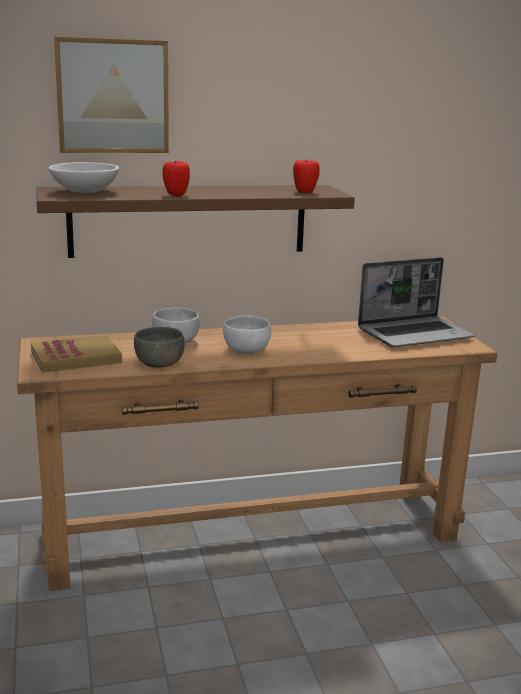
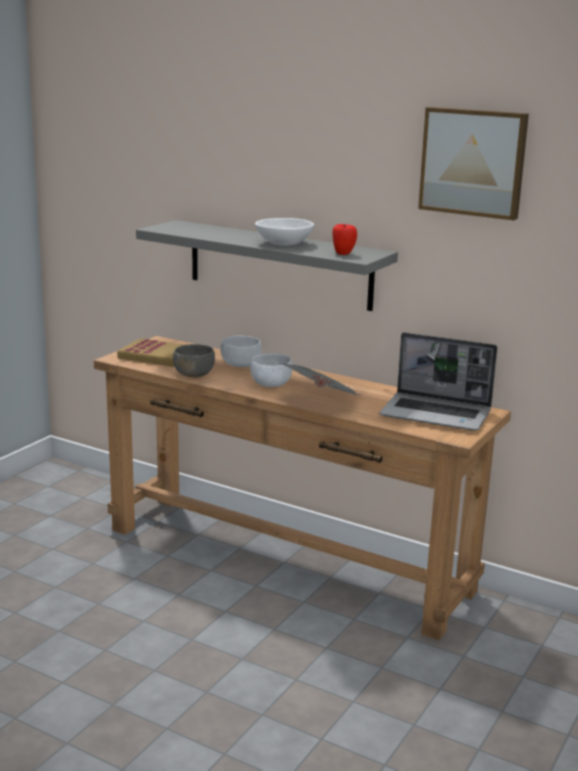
camera: 45 degrees right, 0 degrees up
brown shelf [37,185,355,258] -> grey shelf [136,220,398,311]
white bowl [49,162,119,193] -> white bowl moved to [255,218,314,246]
picture [54,37,169,153] -> picture moved to [418,107,529,220]
apple [162,161,190,196] -> none
none -> newspaper [282,364,359,395]

